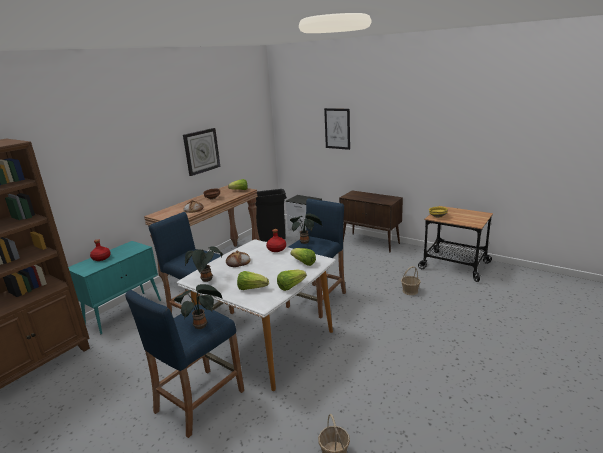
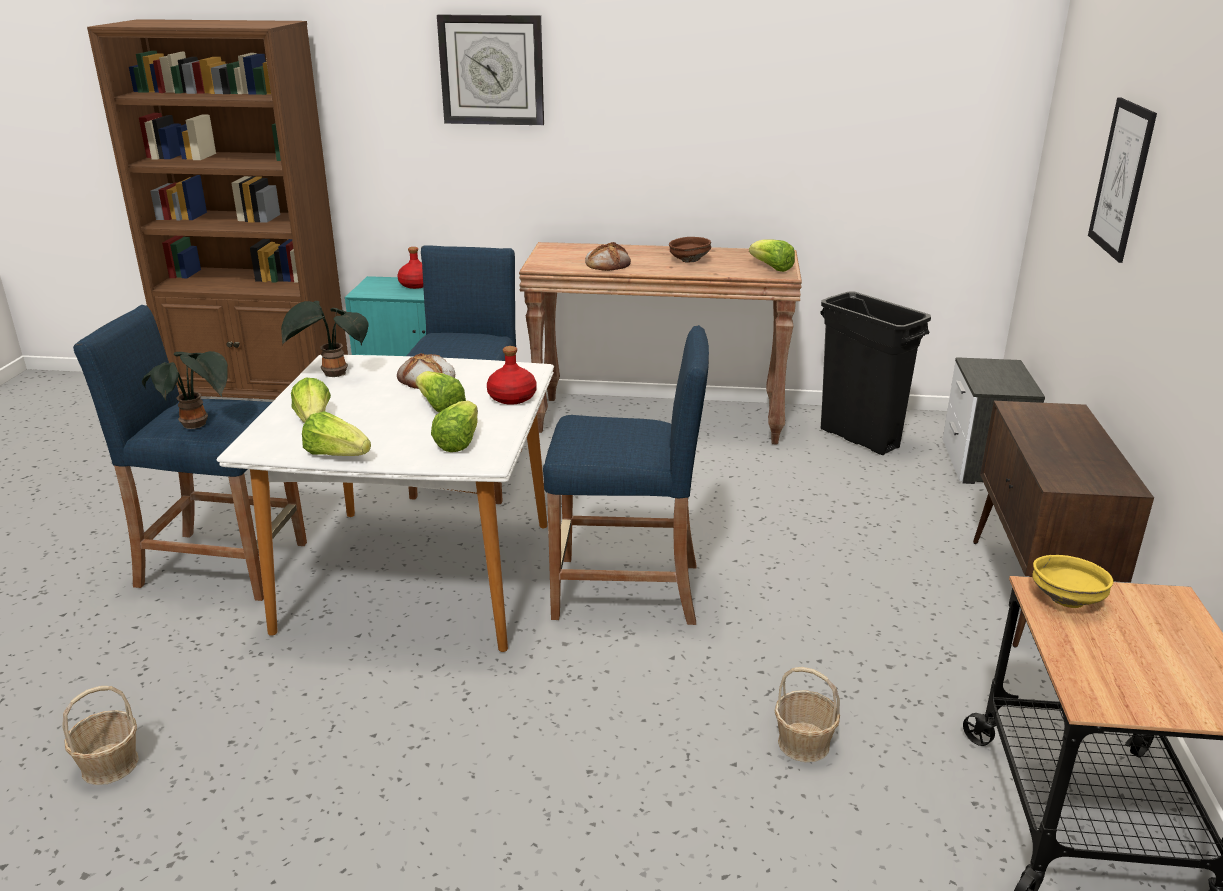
camera: 60 degrees right, 5 degrees up
wall clock [183,128,220,176] -> wall clock moved to [437,15,544,125]
potted plant [290,213,322,244] -> none
none -> lettuce [416,371,466,413]

